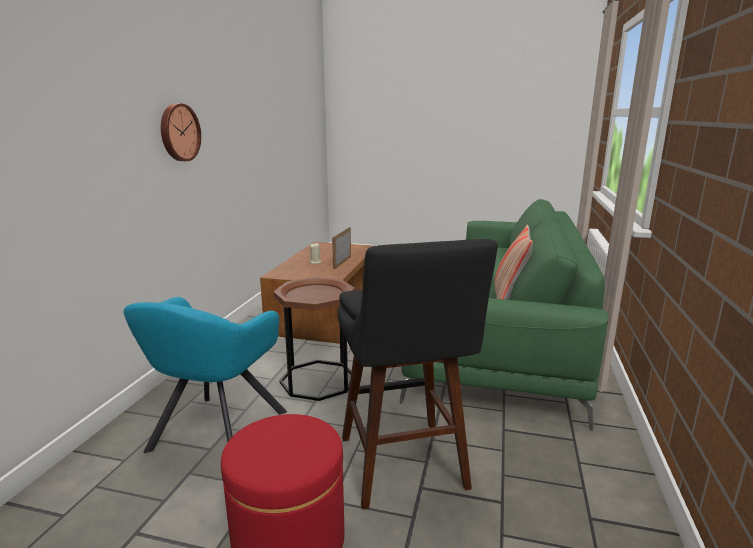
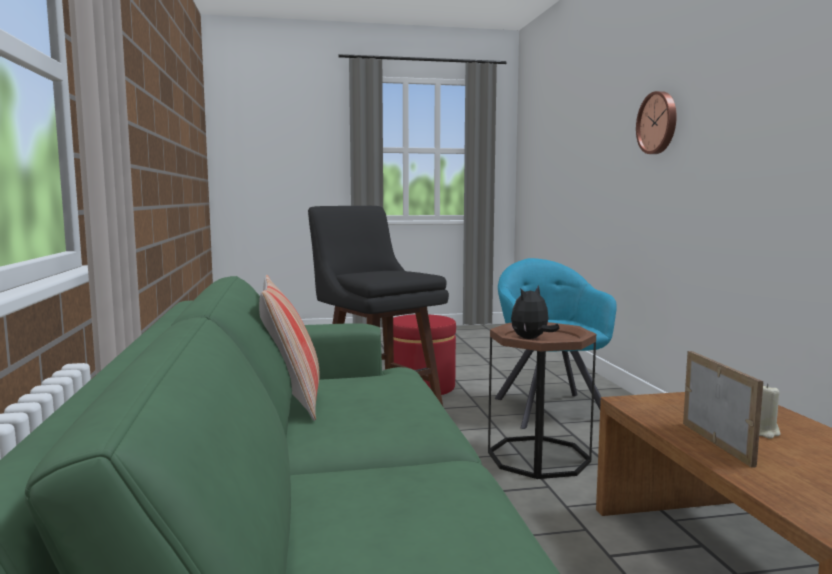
camera: 155 degrees right, 10 degrees down
wall clock [161,103,201,161] -> wall clock moved to [636,91,677,154]
none -> plush toy [511,285,560,339]

